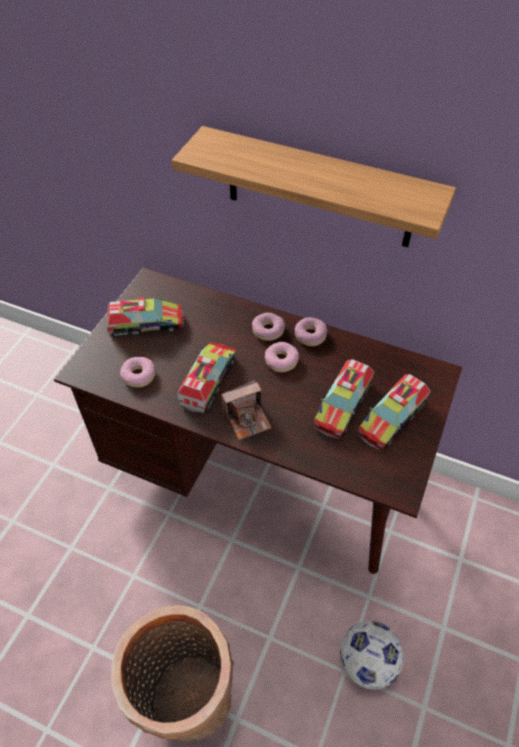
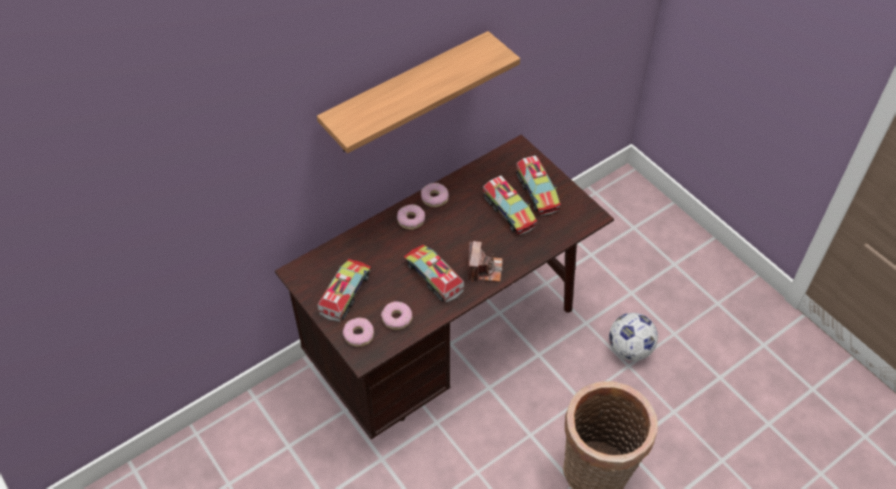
camera: 60 degrees left, 0 degrees up
donut [265,342,299,372] -> donut moved to [343,318,374,347]

